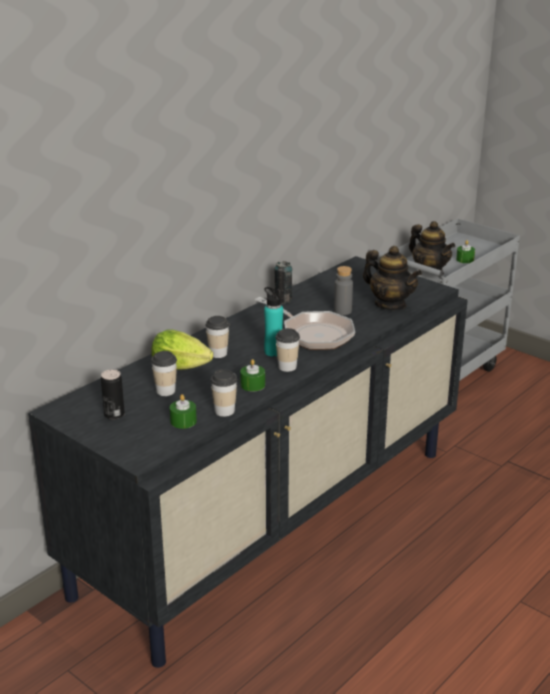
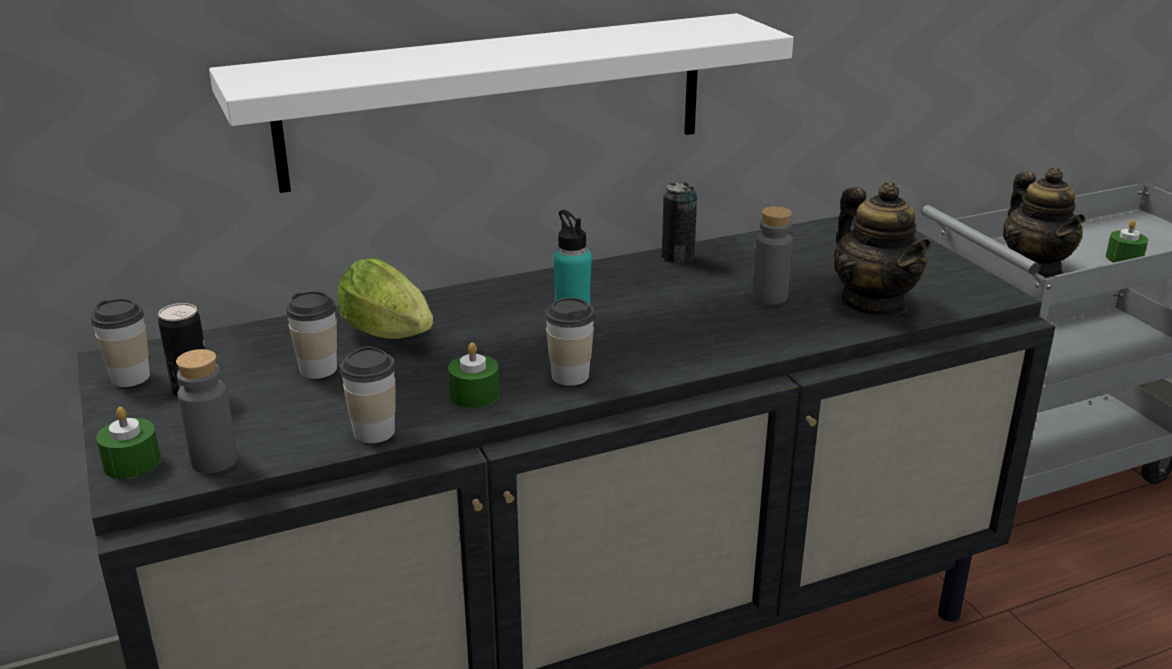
camera: 25 degrees right, 0 degrees up
green candle [170,394,197,429] -> green candle moved to [96,407,161,479]
cup [205,316,229,358] -> cup moved to [91,299,150,387]
frying pan [255,297,355,350] -> none
none -> grey bottle [176,349,238,474]
none -> white shelf [209,13,794,193]

